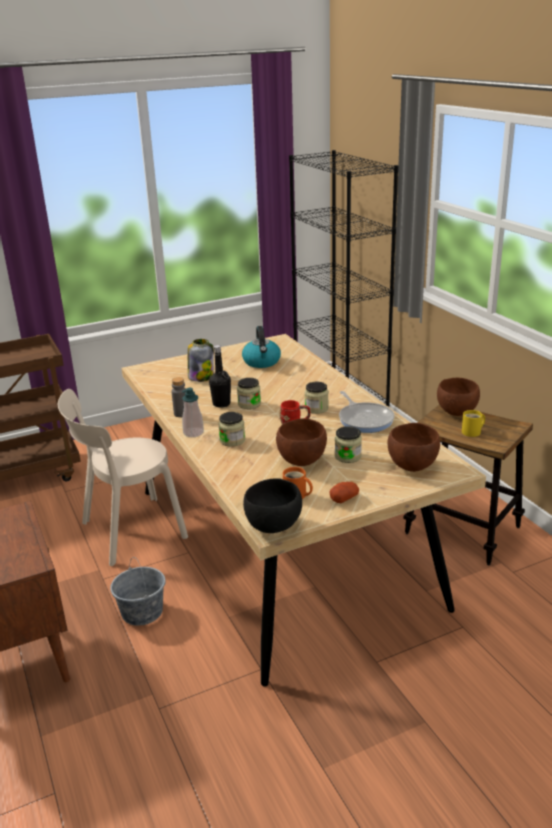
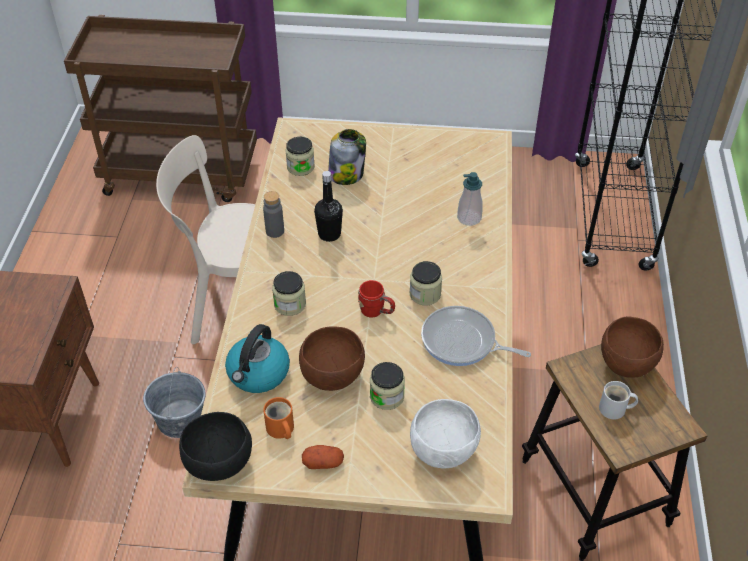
camera: 30 degrees right, 20 degrees up
soap dispenser [182,388,204,437] -> soap dispenser moved to [457,172,483,226]
jar [237,378,261,409] -> jar moved to [286,137,315,176]
kettle [242,326,281,368] -> kettle moved to [225,324,290,393]
frying pan [339,391,394,433] -> frying pan turned 105 degrees clockwise [421,306,531,366]
brown bowl [387,423,440,472] -> white bowl [410,399,481,468]
yellow mug [462,410,485,437] -> white mug [599,381,638,419]

